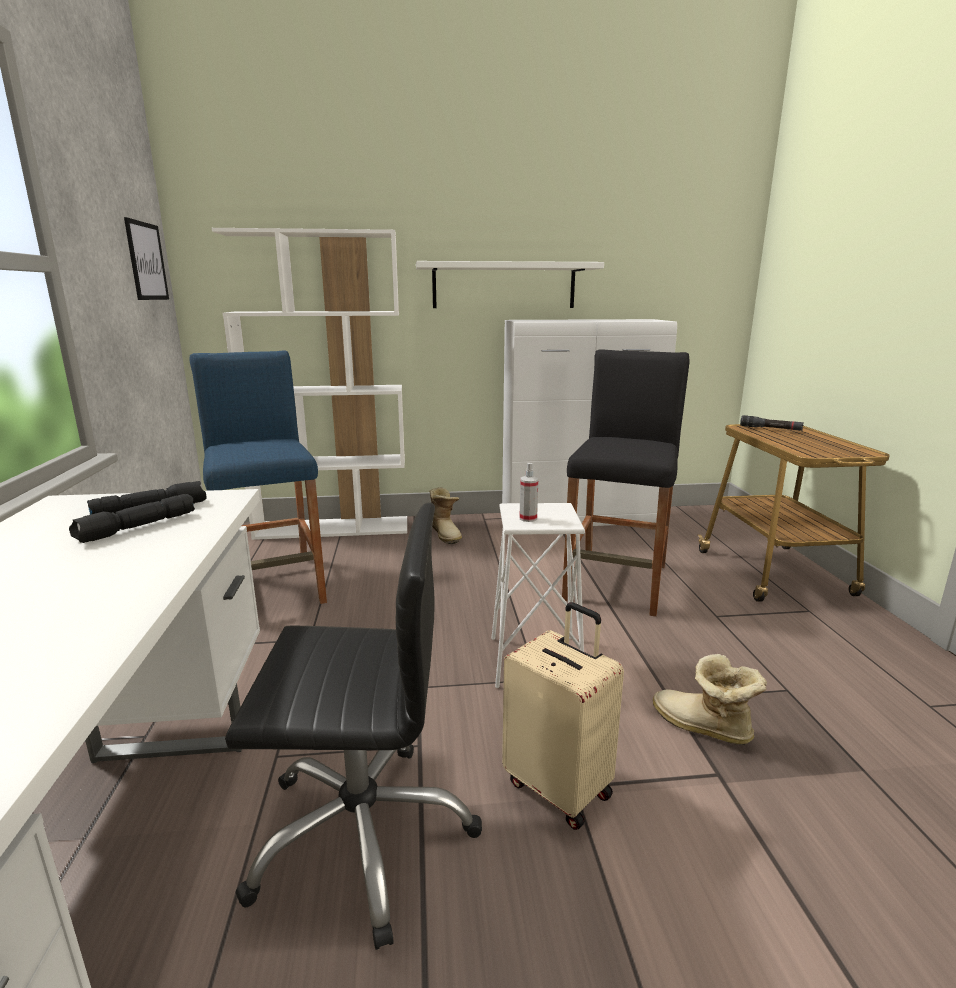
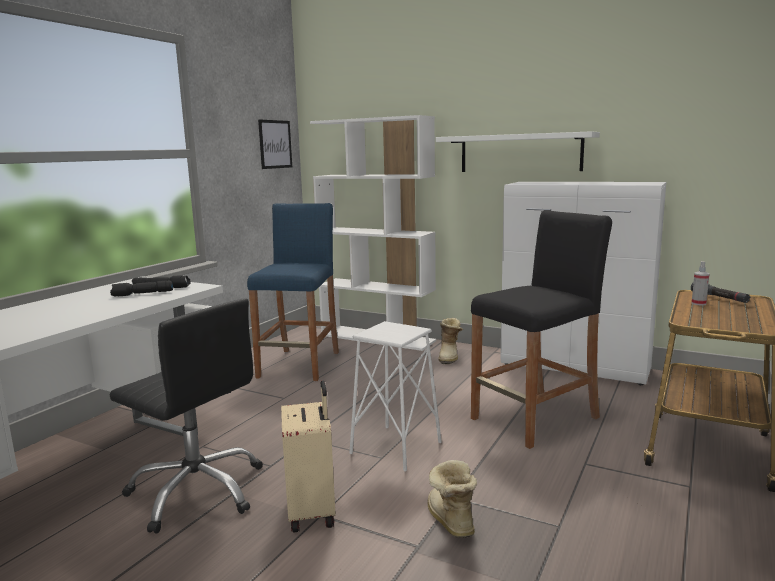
camera: 35 degrees right, 5 degrees down
spray bottle [519,463,538,522] -> spray bottle moved to [692,261,710,306]

